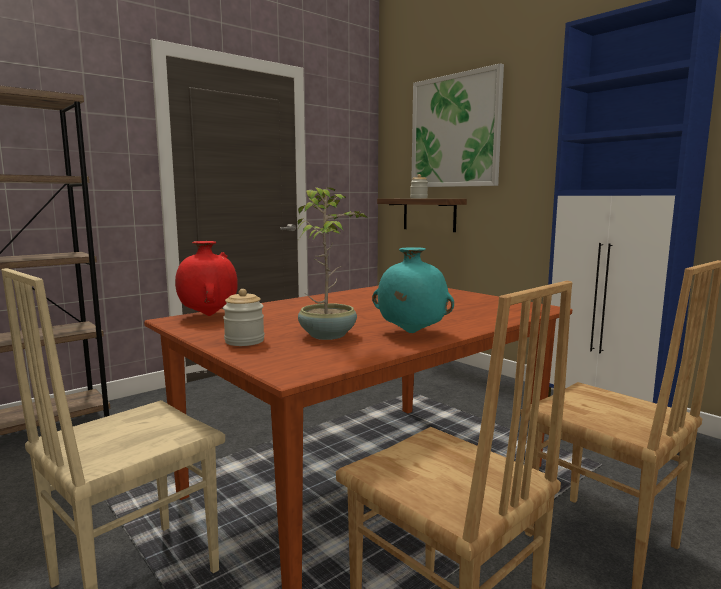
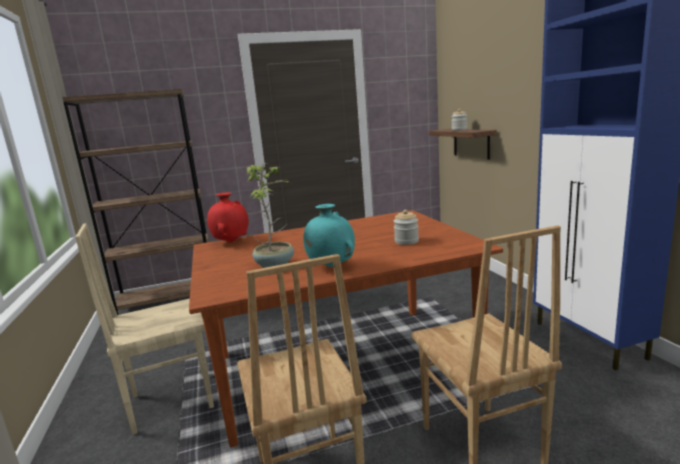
camera: 25 degrees right, 5 degrees up
jar [223,289,264,346] -> jar moved to [394,210,419,245]
picture [411,63,504,187] -> none

